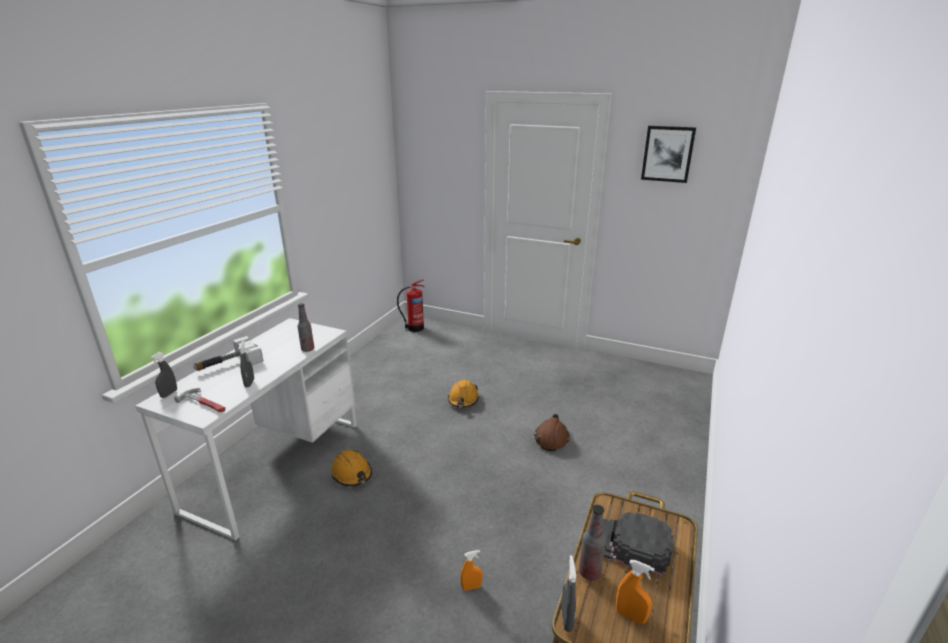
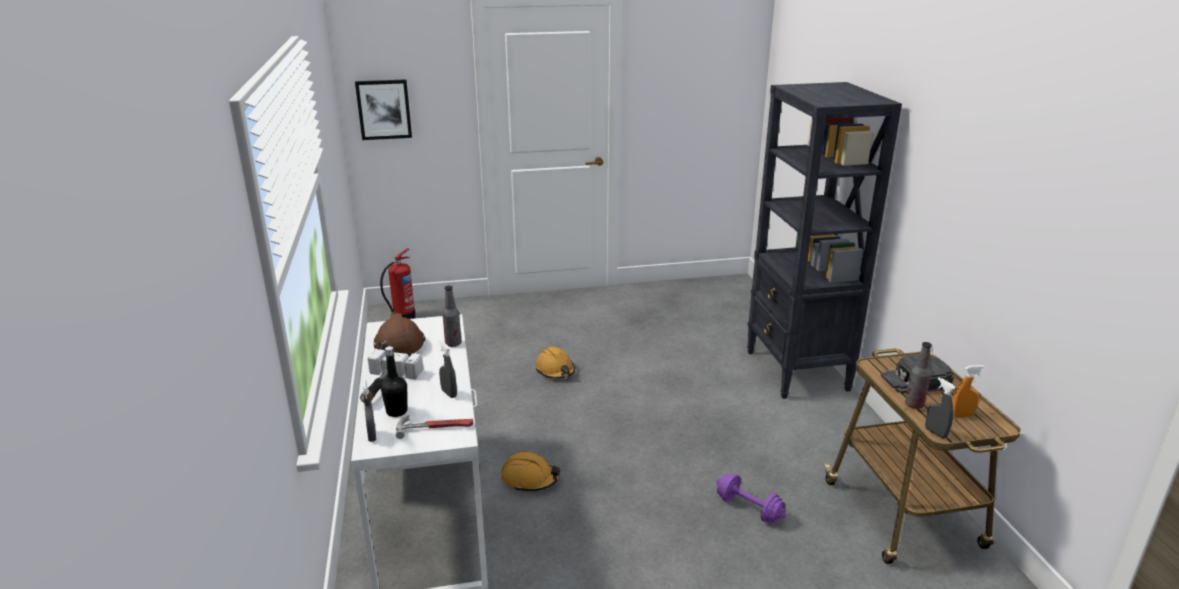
camera: 35 degrees left, 0 degrees up
orange spray bottle [460,550,483,591] -> purple dumbbell [716,474,786,523]
brown hard hat [534,414,569,451] -> brown hard hat moved to [374,312,425,356]
picture [641,126,696,183] -> picture moved to [355,79,412,140]
none -> black bottle [381,346,407,417]
none -> black bookcase [747,82,902,399]

